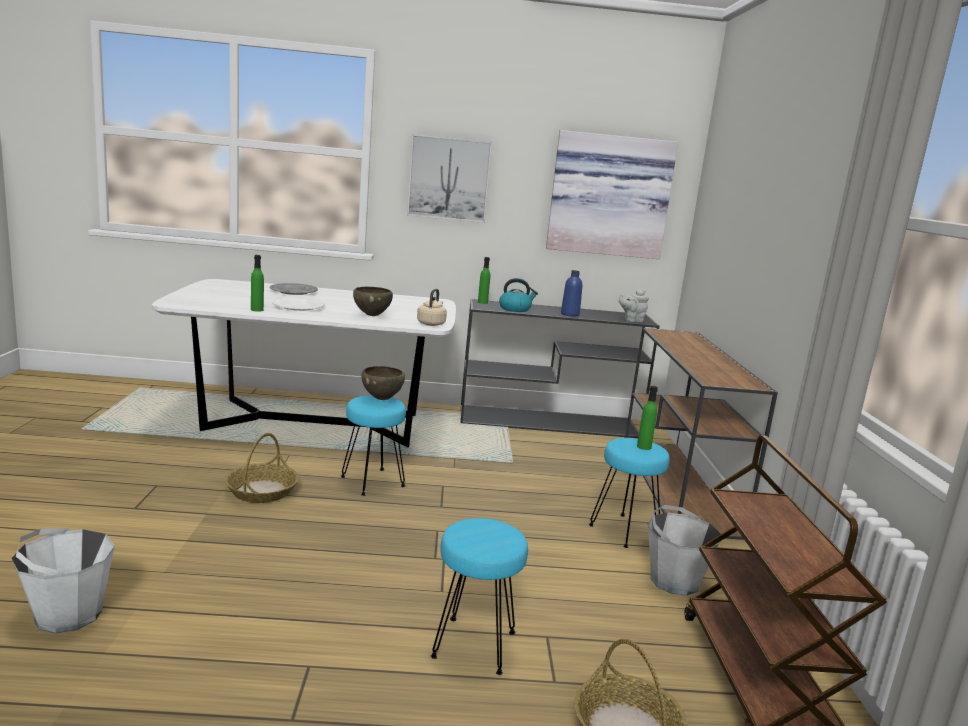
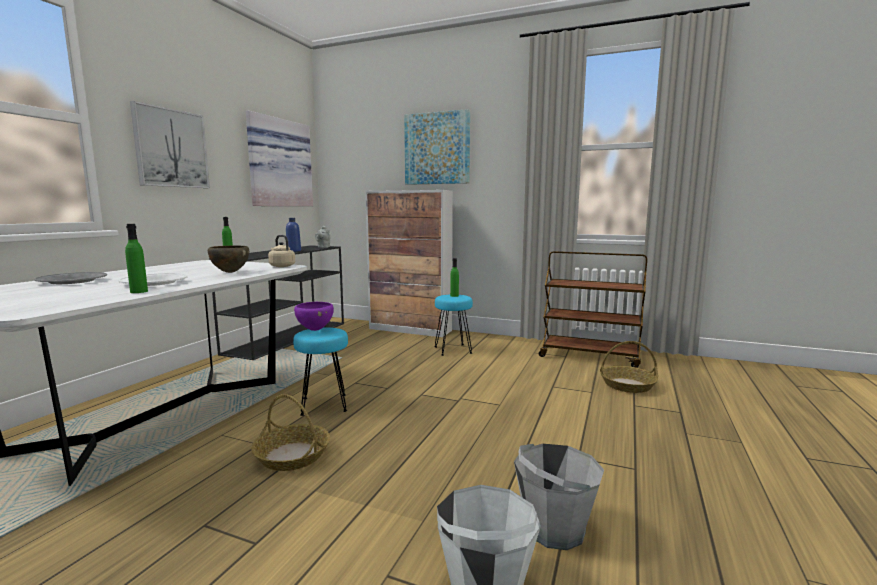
camera: 65 degrees left, 5 degrees down
brown bowl [361,366,405,400] -> purple bowl [294,302,334,331]
turquoise stool [431,518,528,675] -> none
kettle [499,278,538,312] -> none
brown console table [625,328,778,540] -> cabinet [365,190,453,337]
grey bucket [648,505,721,596] -> grey bucket moved to [514,444,604,550]
none -> picture [404,109,470,185]

